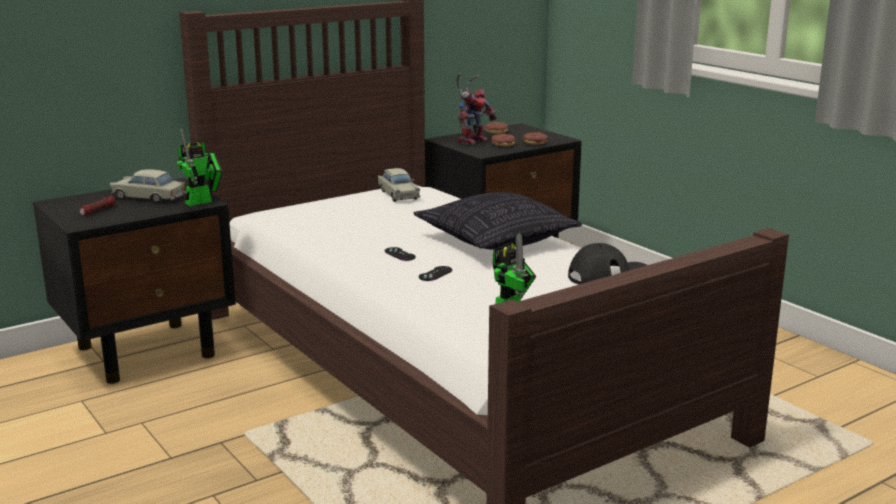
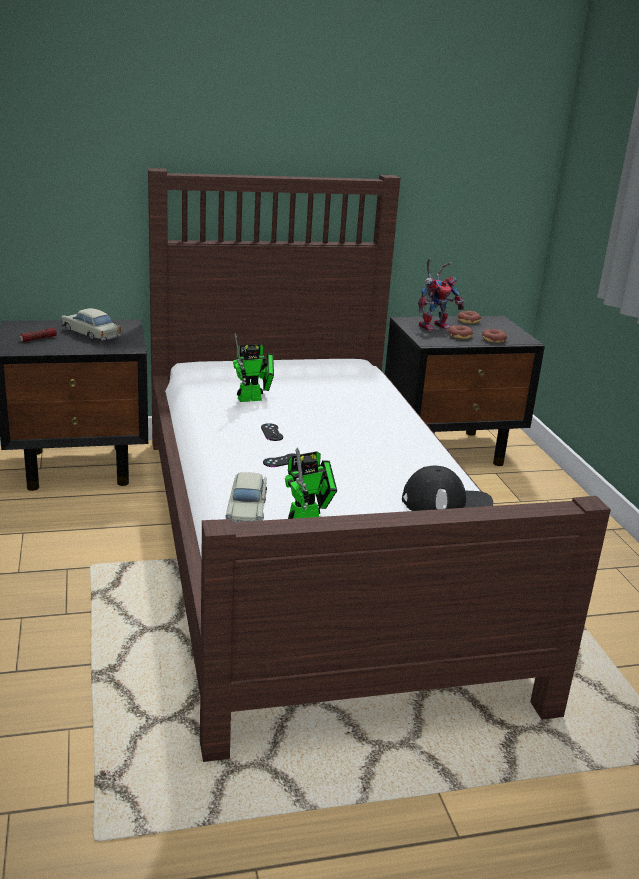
camera: 20 degrees right, 5 degrees up
toy robot [177,128,222,206] -> toy robot moved to [233,333,274,402]
beige toy car [378,168,420,202] -> beige toy car moved to [225,472,267,522]
pillow [414,192,582,250] -> none

